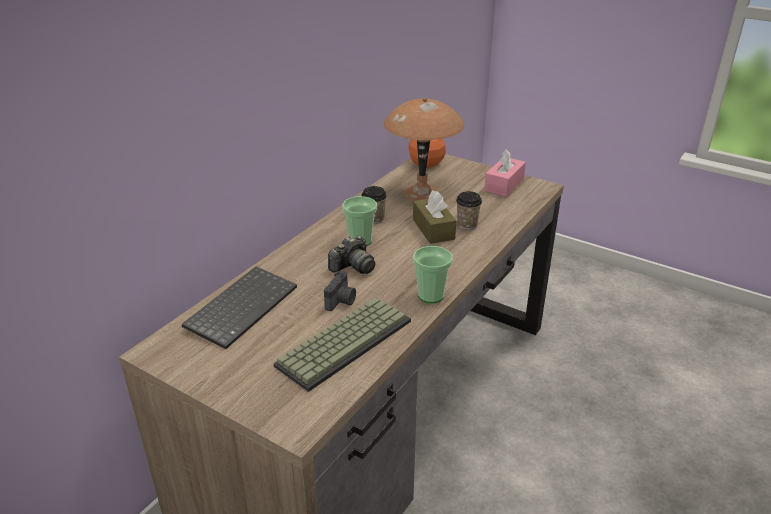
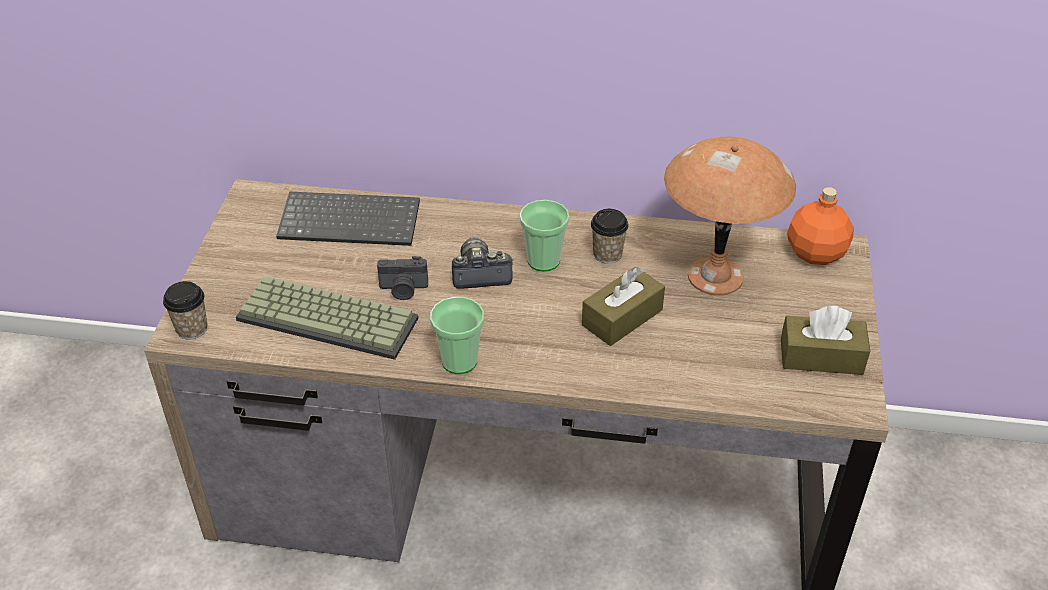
camera: 65 degrees right, 10 degrees up
camera [328,236,375,274] -> camera turned 150 degrees clockwise [452,238,514,289]
cup [456,191,482,229] -> cup moved to [163,281,207,340]
pink tissue box [484,149,526,197] -> brown tissue box [781,306,870,375]

